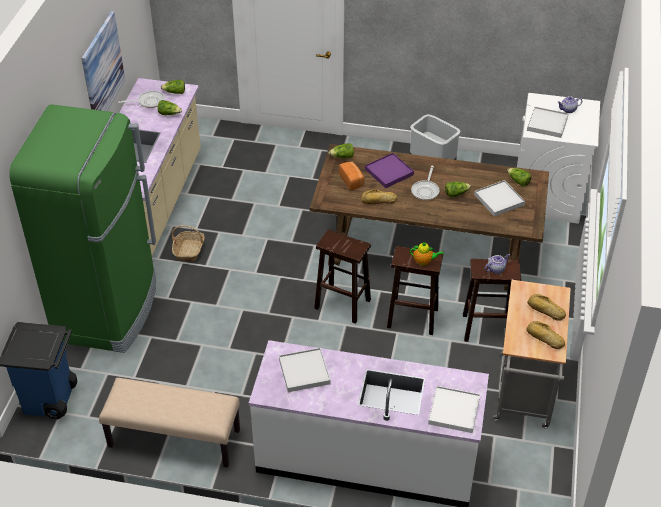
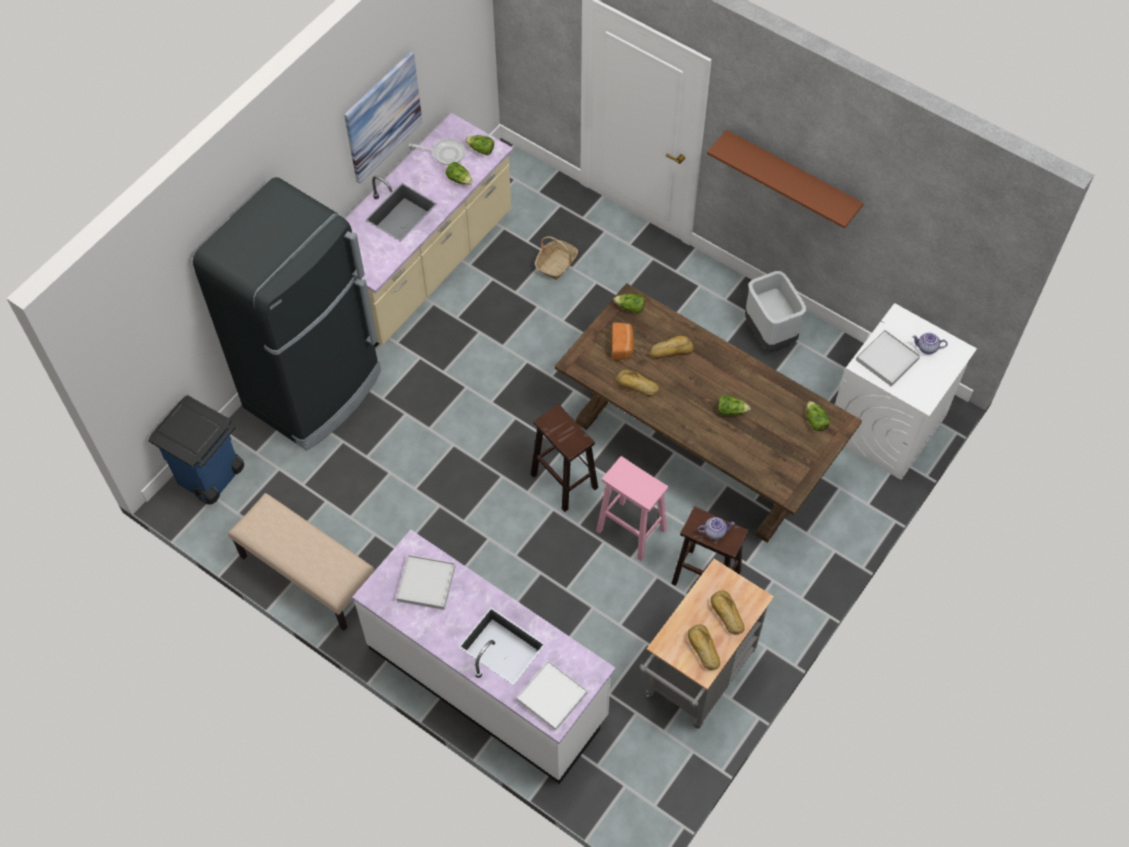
camera: 25 degrees right, 15 degrees up
green fridge [9,104,156,353] -> black fridge [193,177,381,451]
basket [172,225,205,261] -> basket moved to [535,236,578,280]
purple tray [365,153,414,188] -> bread [651,336,694,359]
brown stool [387,246,443,335] -> pink stool [596,456,668,561]
teapot [410,242,444,266] -> none
frying pan [411,166,440,200] -> none
white tray [474,180,525,216] -> none
none -> brown shelf [707,130,864,229]

